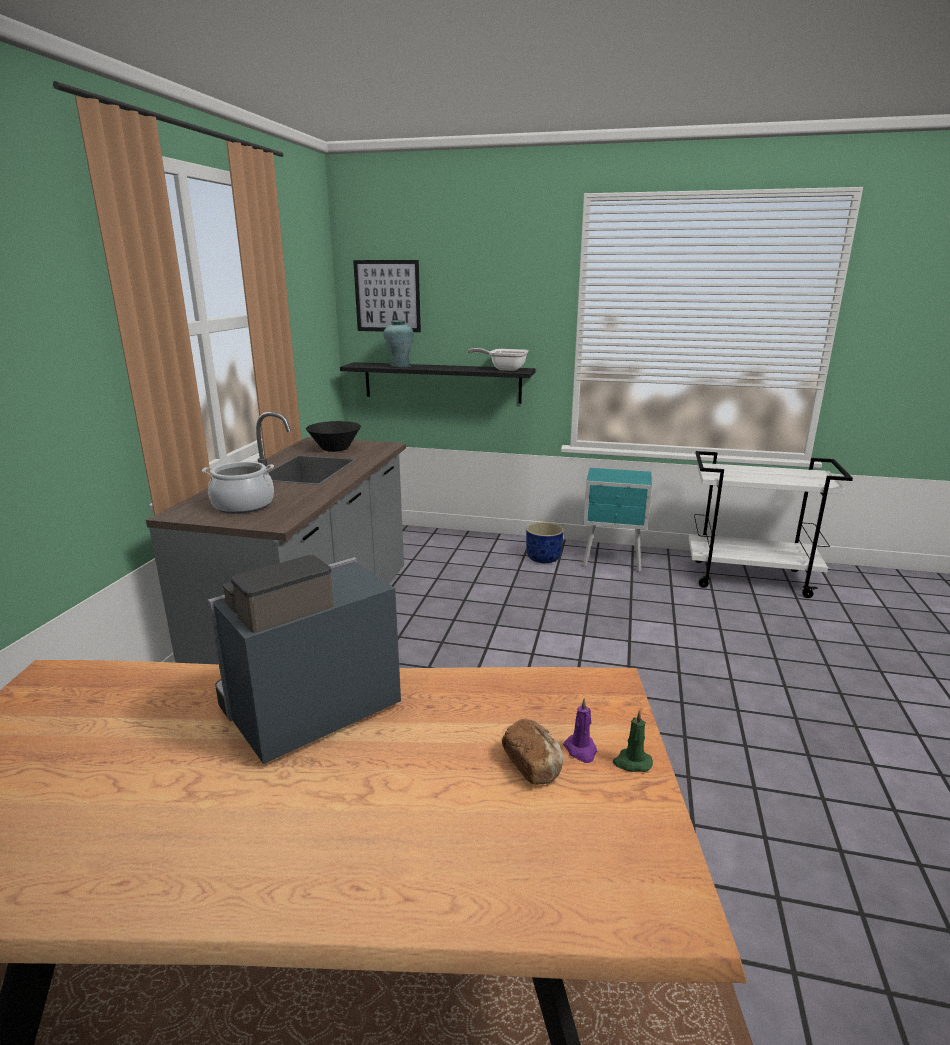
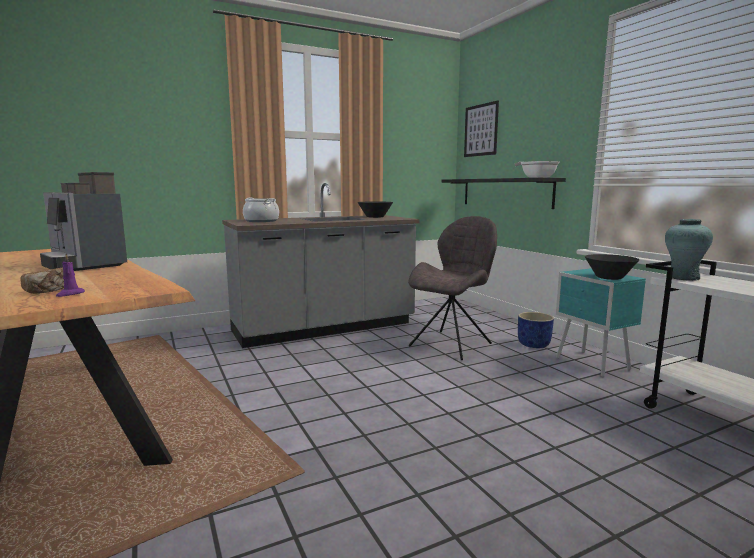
camera: 50 degrees right, 10 degrees down
coffee machine [208,555,401,764] -> coffee machine turned 150 degrees counterclockwise [40,172,127,271]
turquoise vase [383,320,414,368] -> turquoise vase moved to [665,219,713,281]
green candle [613,710,653,772] -> none
none -> grey chair [408,216,497,360]
none -> black bowl [585,254,639,280]

